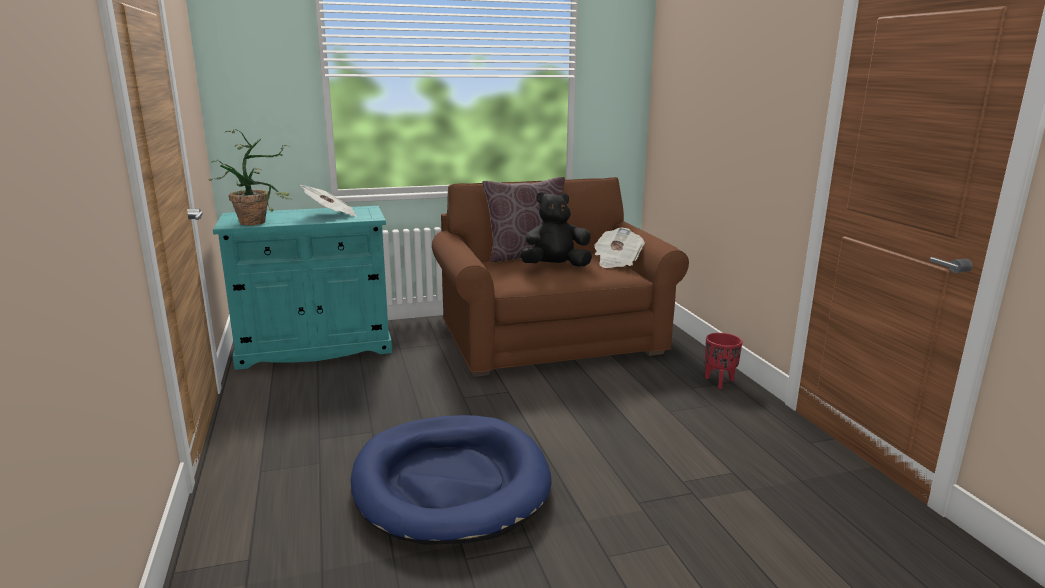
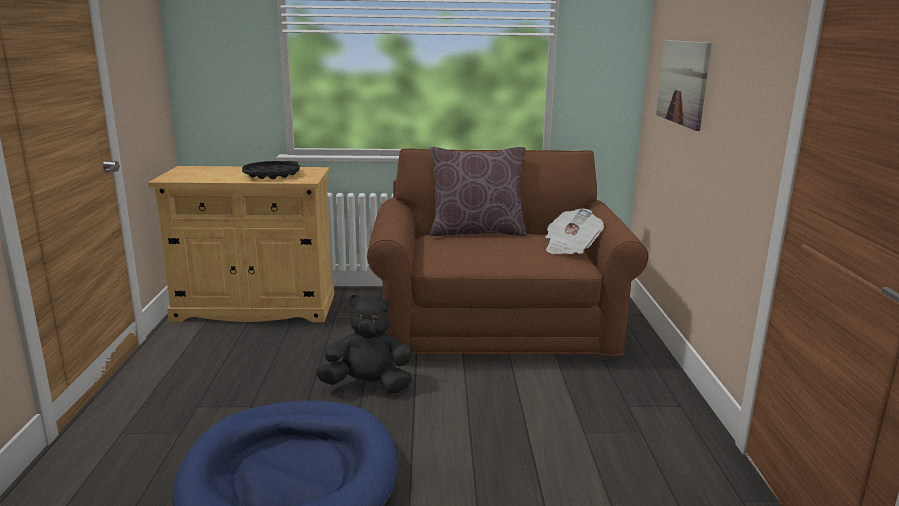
camera: 15 degrees right, 0 degrees up
potted plant [209,129,292,225] -> none
turquoise cabinet [213,206,392,370] -> beige cabinet [148,166,334,322]
newspaper [300,185,356,216] -> black tray [242,161,300,179]
black plush toy [520,192,592,267] -> black plush toy moved to [316,294,412,393]
red planter [705,333,743,389] -> none
none -> picture [656,40,711,131]

